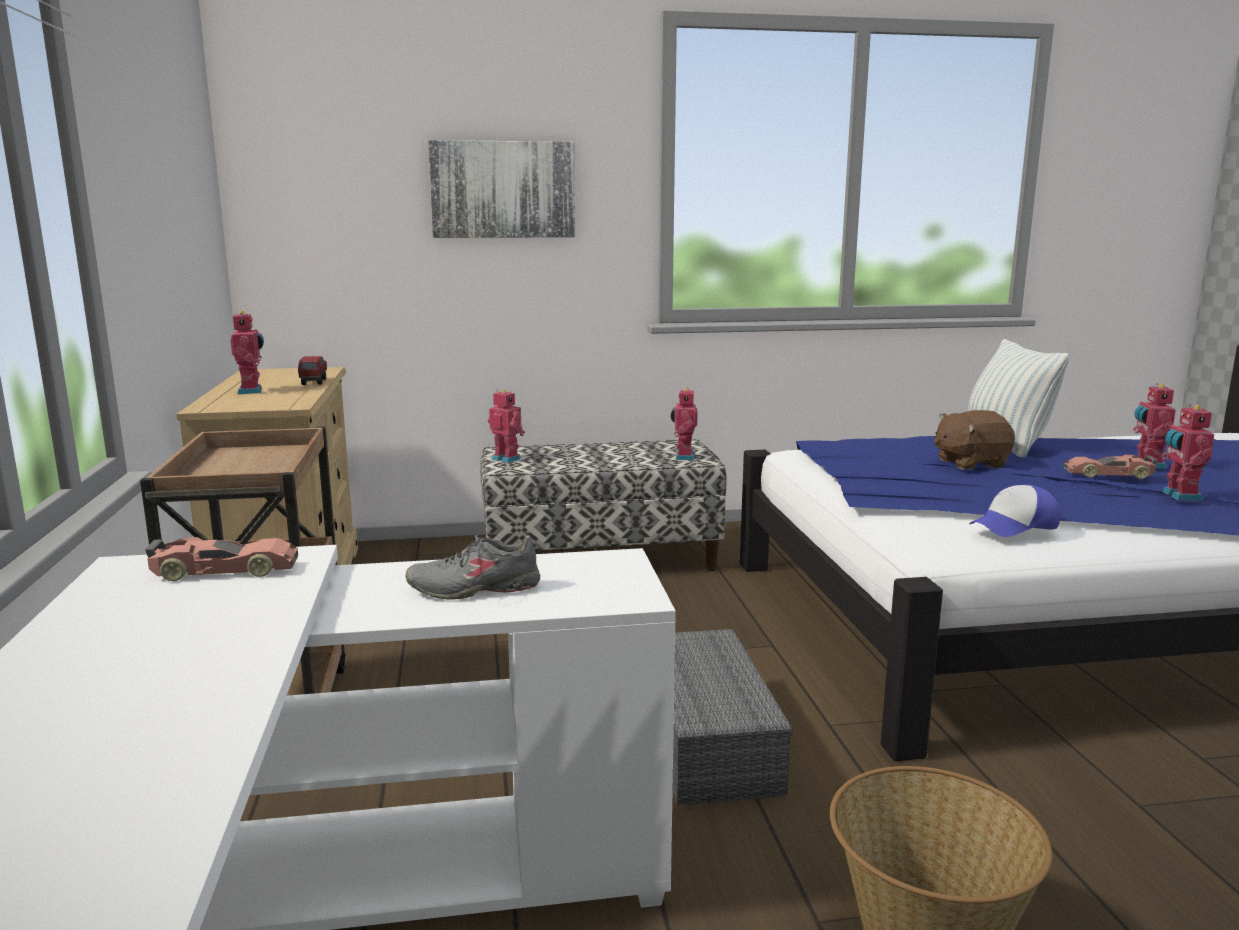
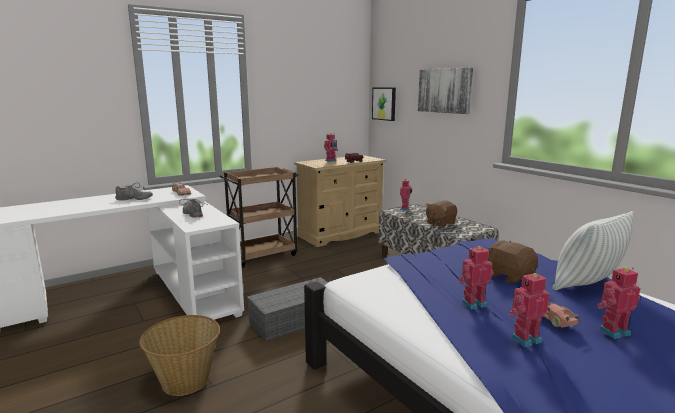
camera: 65 degrees right, 0 degrees up
toy robot [671,387,698,460] -> toy robot moved to [458,246,493,310]
cap [969,485,1060,537] -> none
none -> grey shoe [115,183,153,201]
none -> picture [372,88,396,121]
none -> brown plush toy [425,200,457,227]

